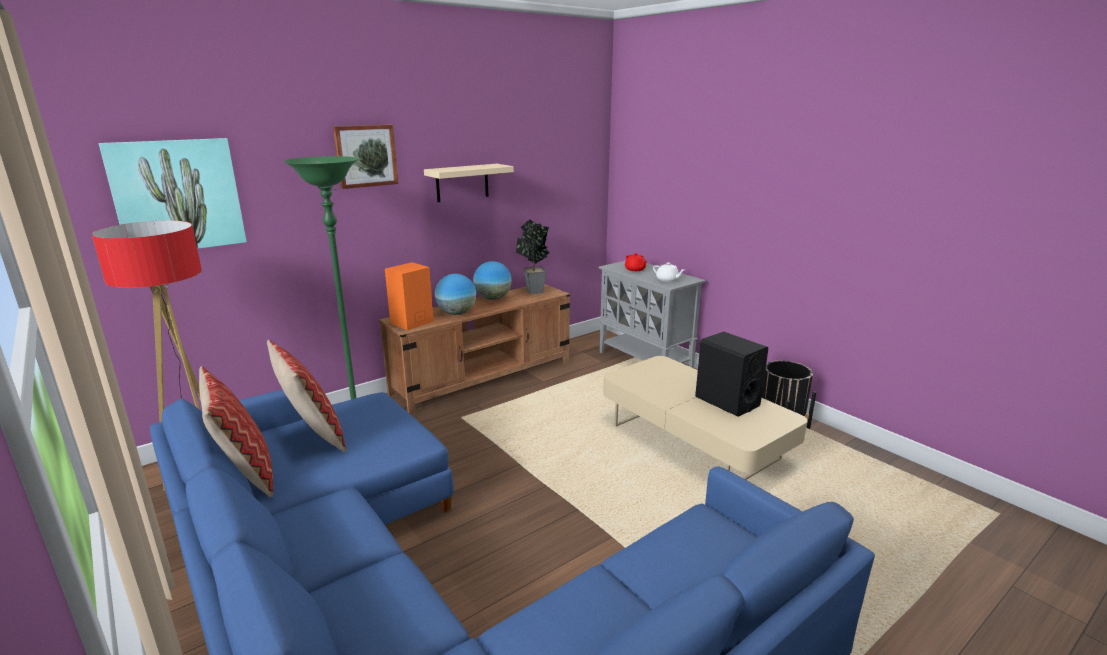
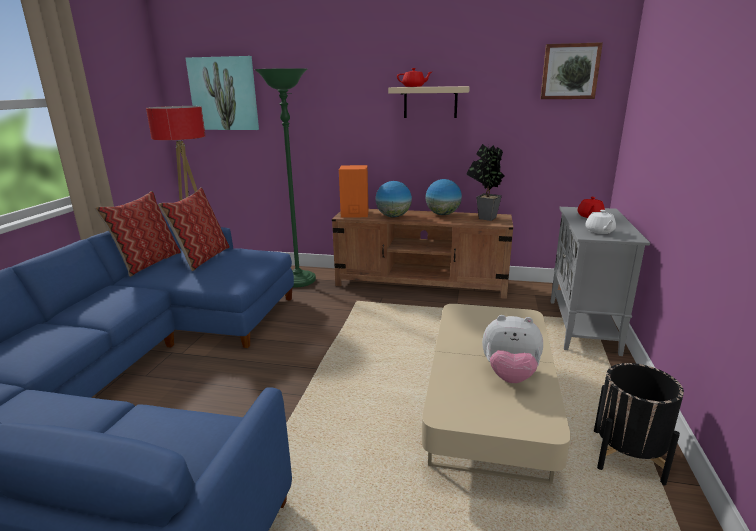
camera: 50 degrees right, 0 degrees up
picture [333,124,398,189] -> picture moved to [540,42,603,99]
black speaker [695,332,768,417] -> plush toy [482,315,543,383]
none -> red teapot [397,68,432,87]

